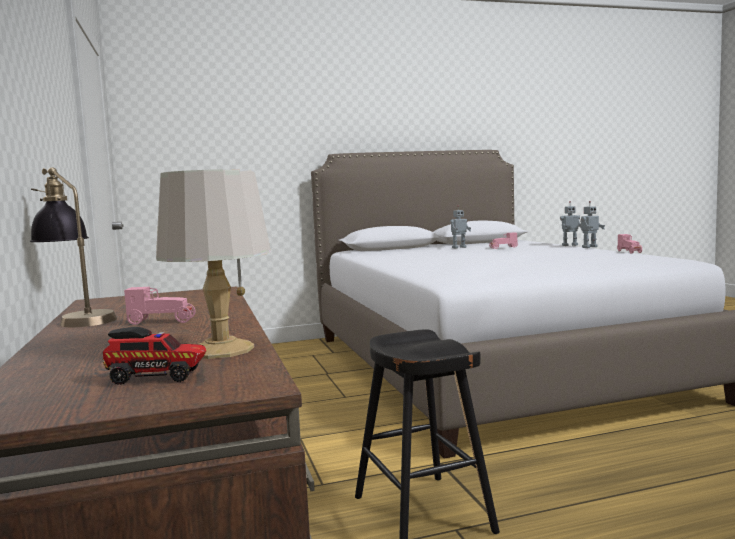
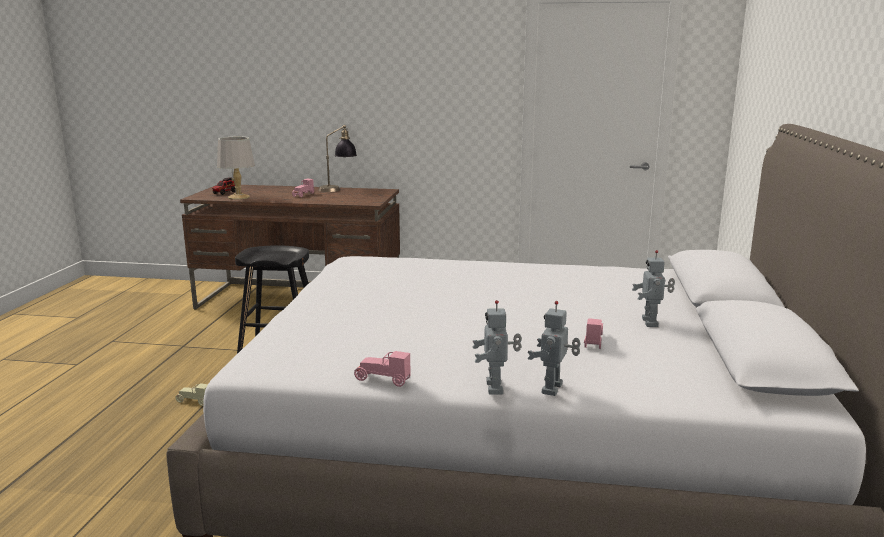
camera: 115 degrees right, 10 degrees up
none -> beige toy car [175,383,208,406]

